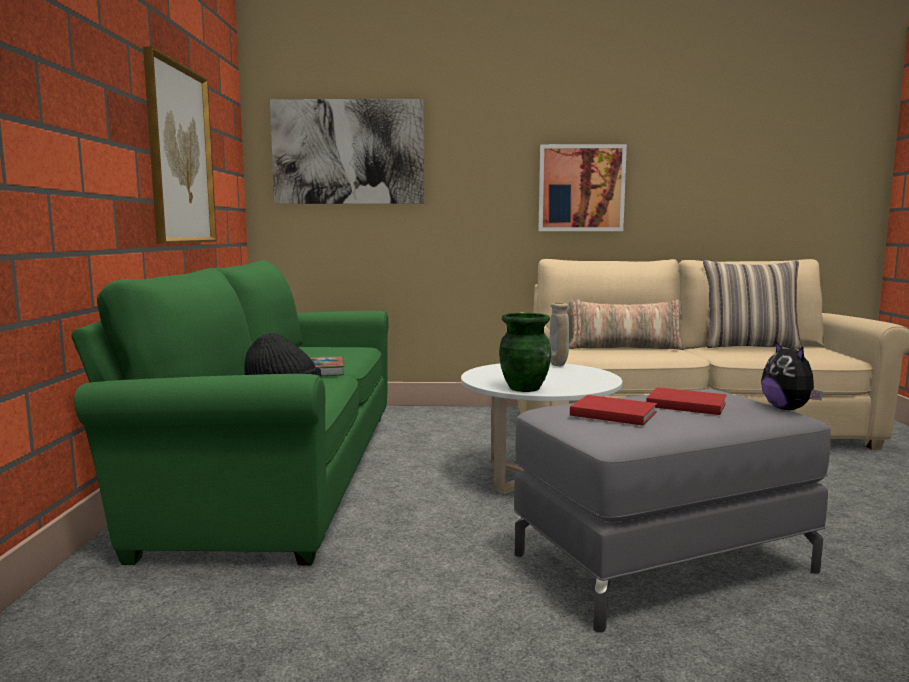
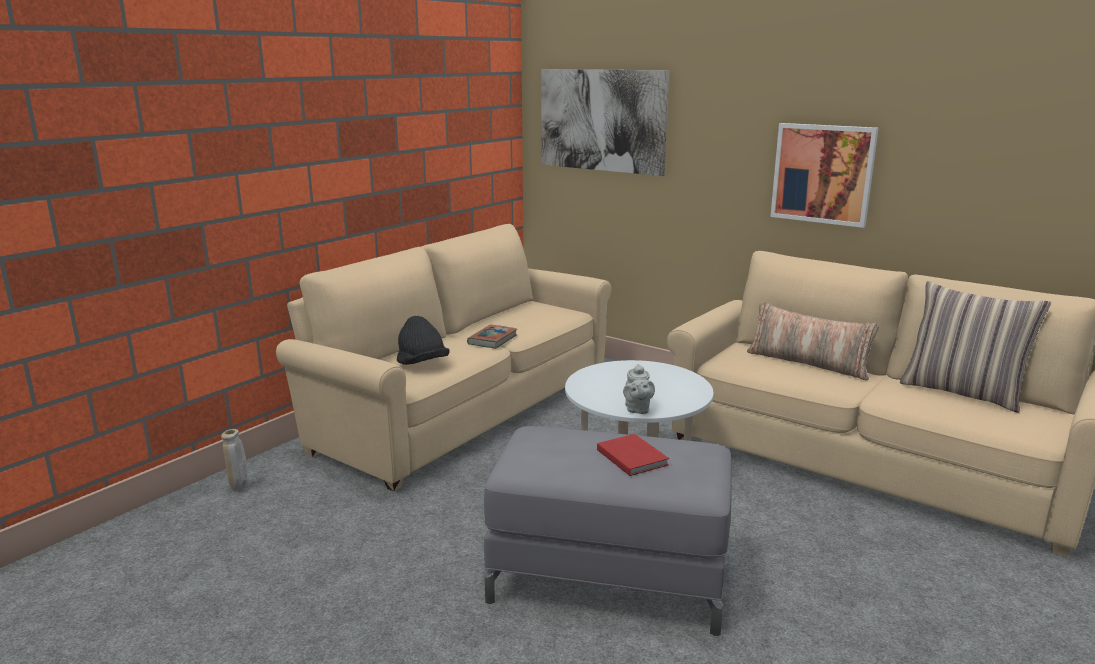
camera: 35 degrees right, 10 degrees up
green sofa [72,260,389,565] -> beige sofa [276,224,611,492]
picture [143,46,217,244] -> none
green vase [499,313,551,392] -> none
beige vase [549,303,569,366] -> beige vase moved to [221,429,247,491]
red book [570,395,657,426] -> none
plush toy [761,341,823,410] -> none
none -> grey teapot [623,364,655,414]

